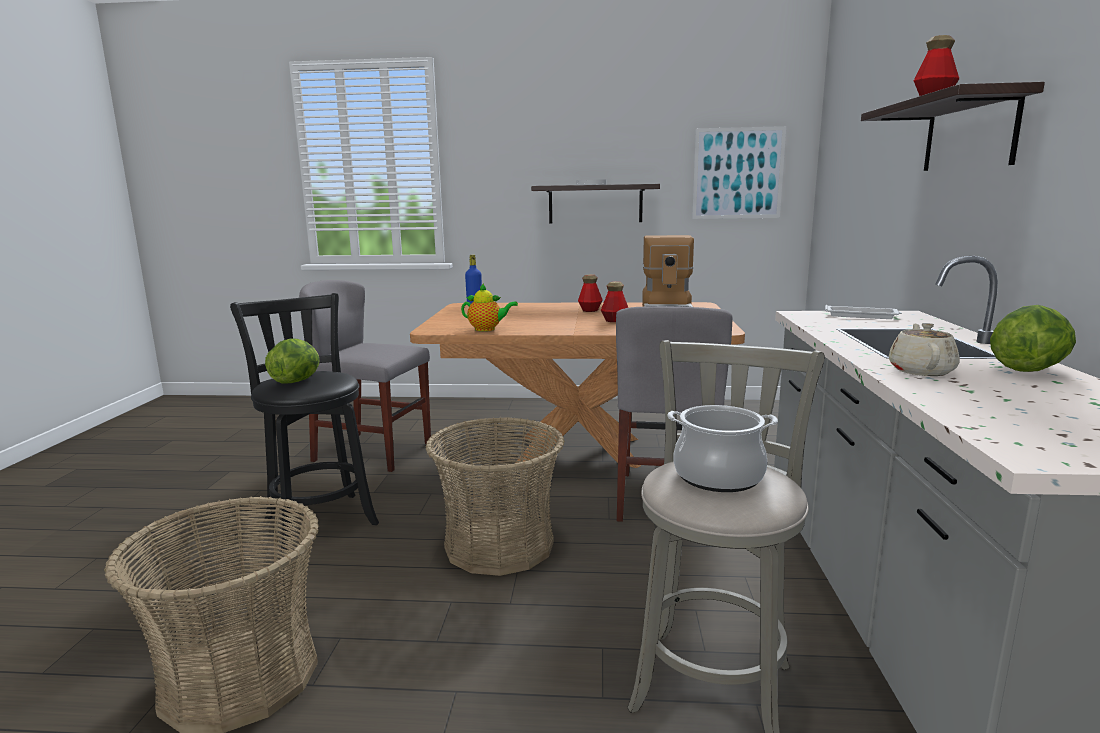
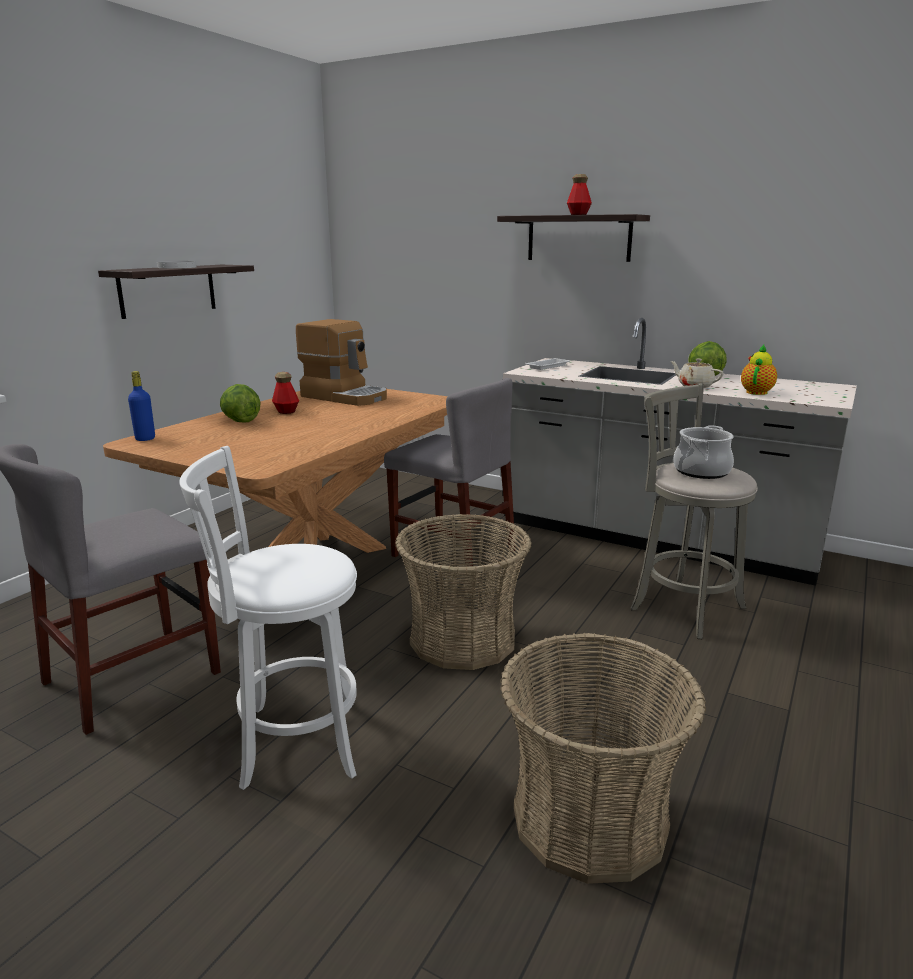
camera: 65 degrees left, 5 degrees up
black stool [230,293,379,552] -> white stool [179,446,357,790]
lettuce [265,339,320,384] -> lettuce moved to [220,384,260,423]
teapot [461,283,518,331] -> teapot moved to [741,345,777,395]
bottle [601,281,628,322] -> none
picture [692,126,786,219] -> none

